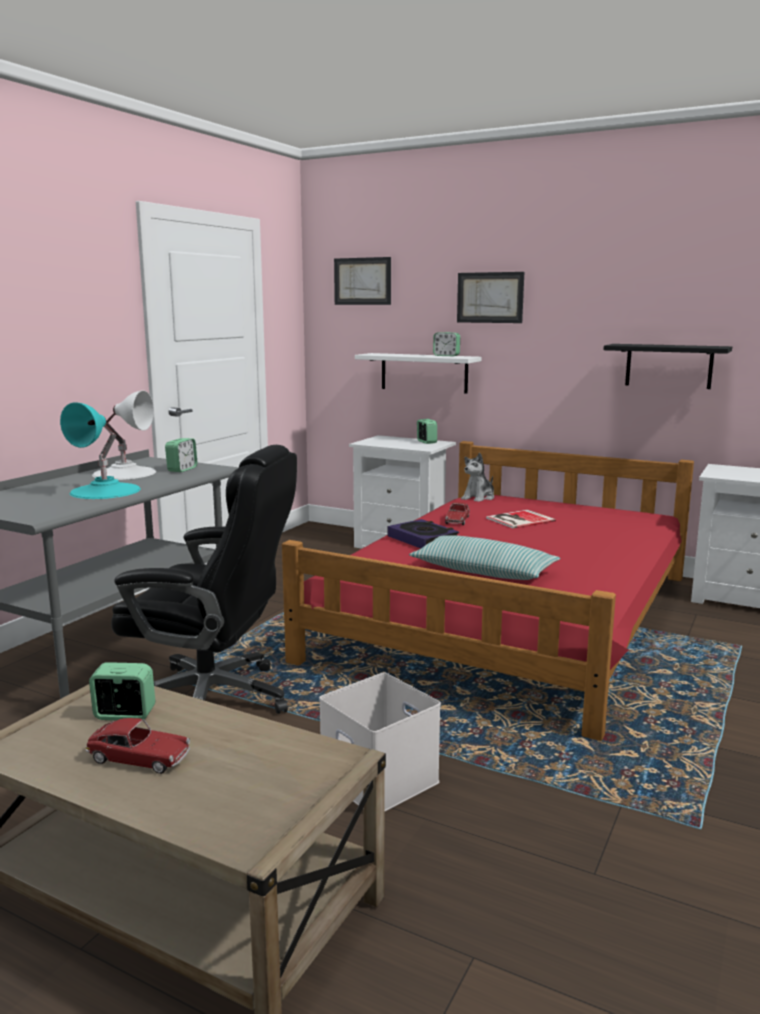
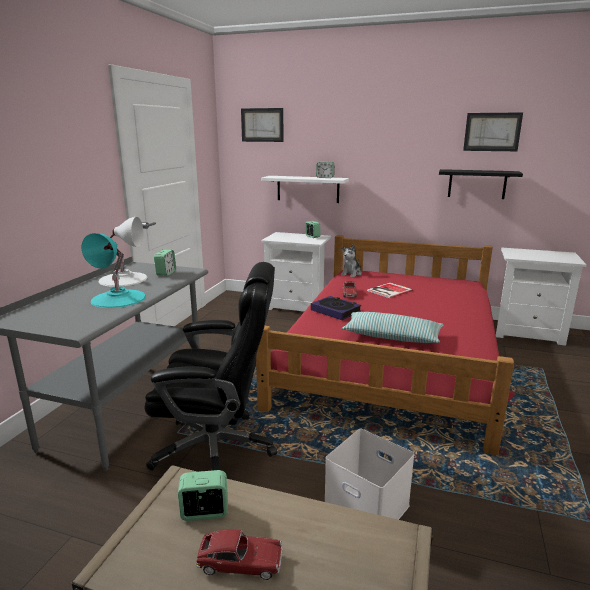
camera: 10 degrees left, 5 degrees up
picture [457,272,524,323] -> picture moved to [463,112,523,151]

